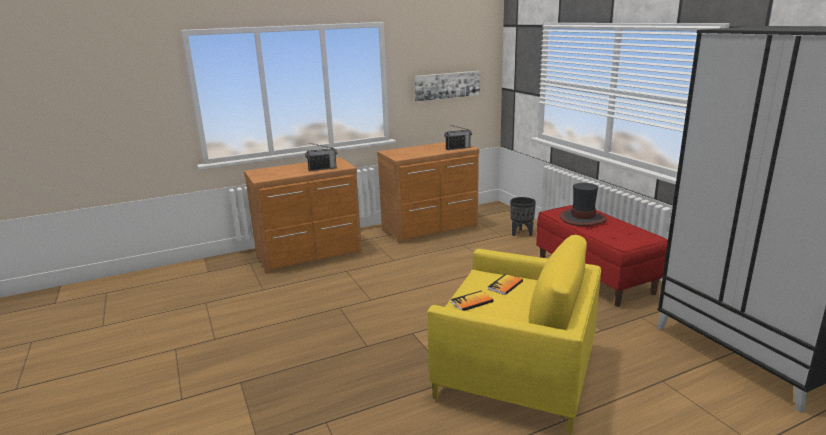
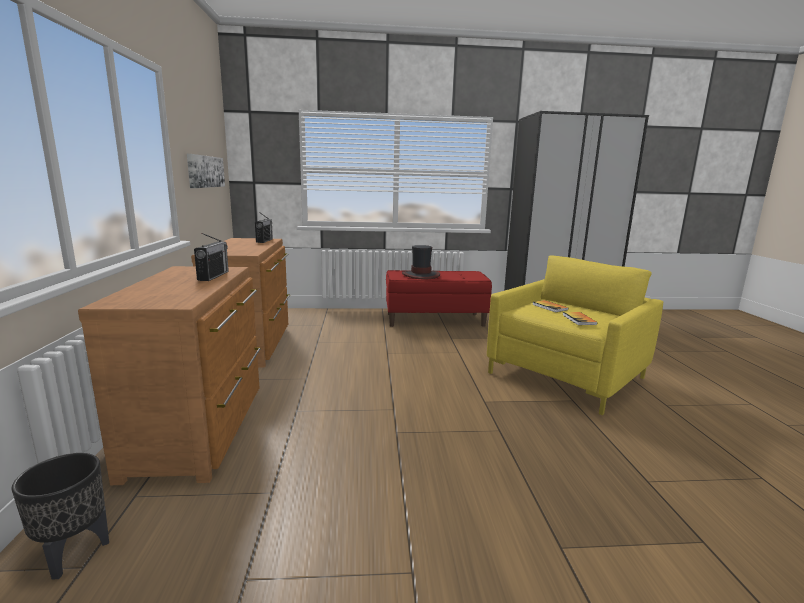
camera: 70 degrees left, 5 degrees down
black planter [510,197,536,236] -> black planter moved to [11,453,109,580]

